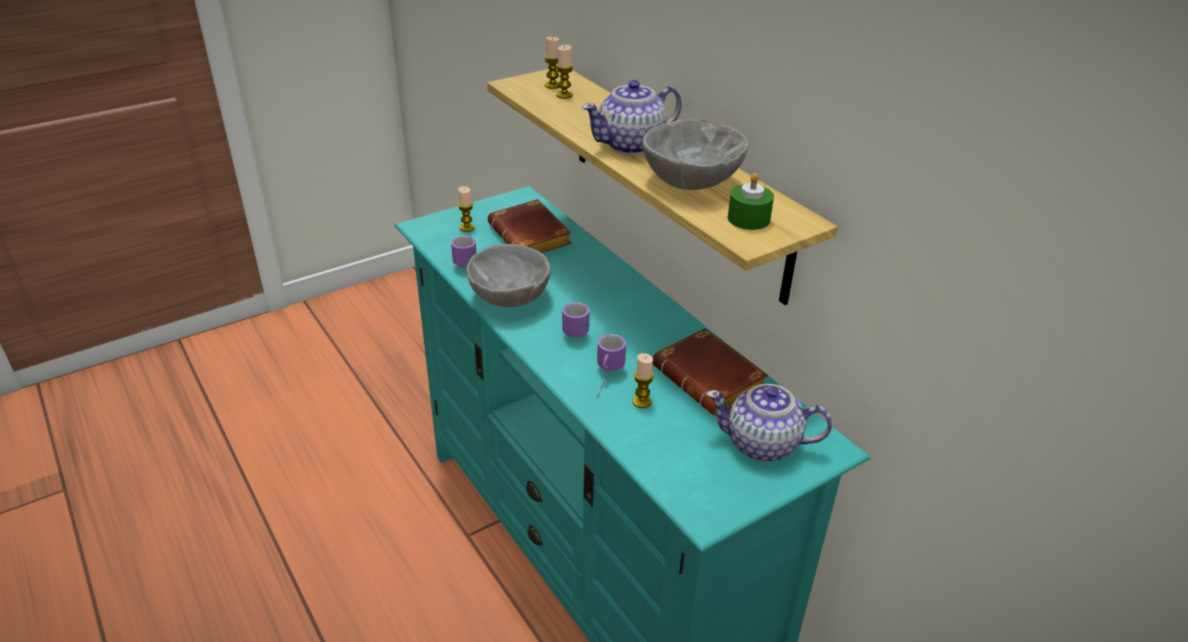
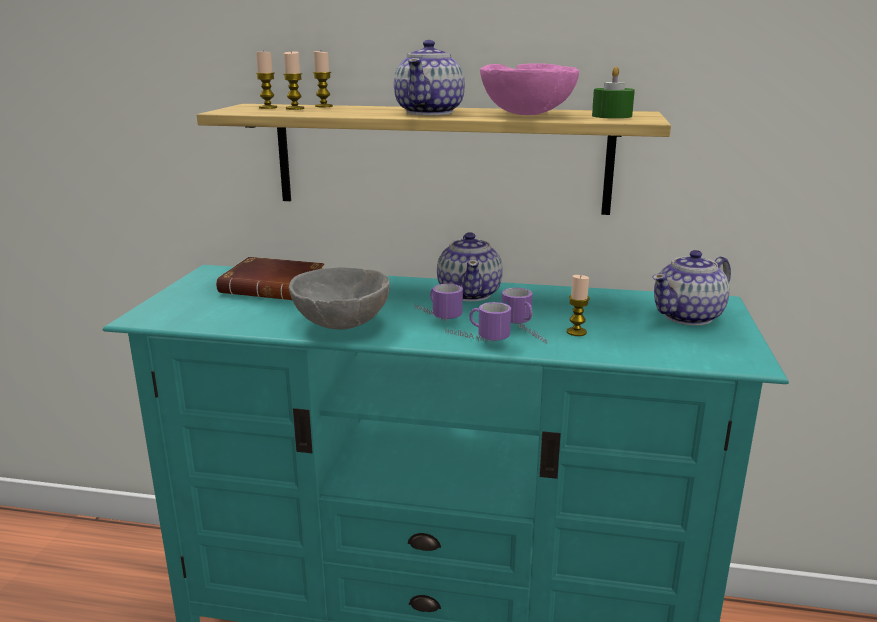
camera: 45 degrees left, 15 degrees down
mug [451,236,476,267] -> mug moved to [445,302,511,343]
candle [458,186,475,232] -> candle moved to [313,51,333,107]
grey bowl [642,119,748,190] -> pink bowl [480,63,579,115]
brown book [653,328,768,416] -> none
none -> teapot [437,232,503,302]

